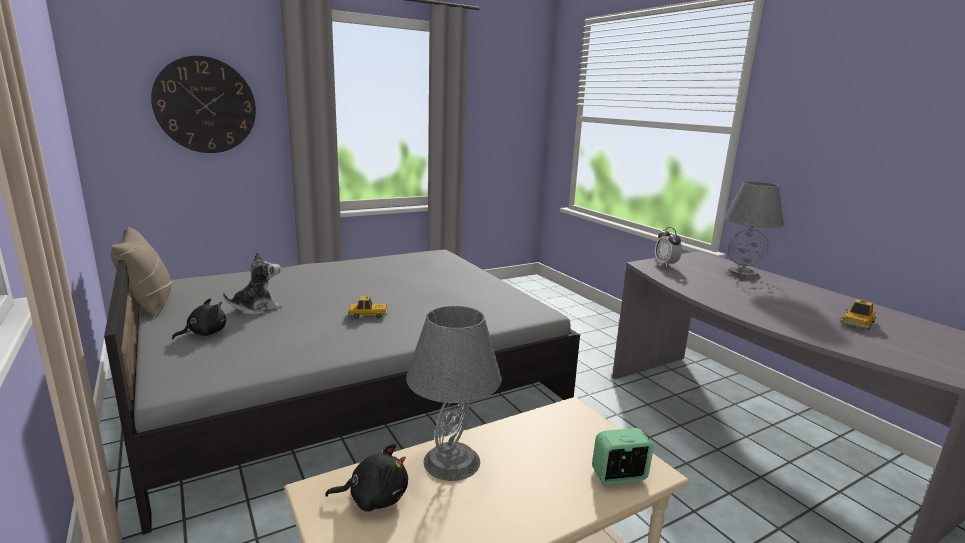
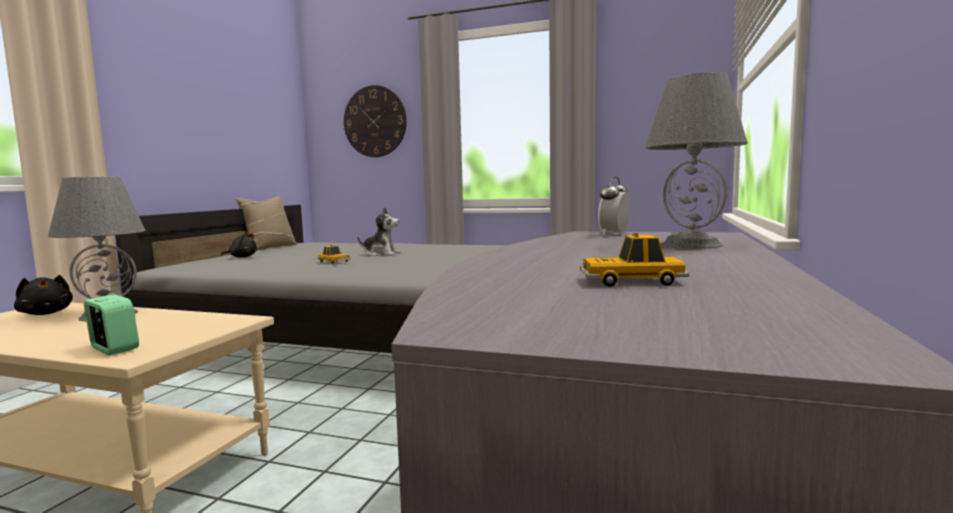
camera: 50 degrees right, 10 degrees down
plush toy [223,252,282,315] -> plush toy moved to [357,207,400,256]

